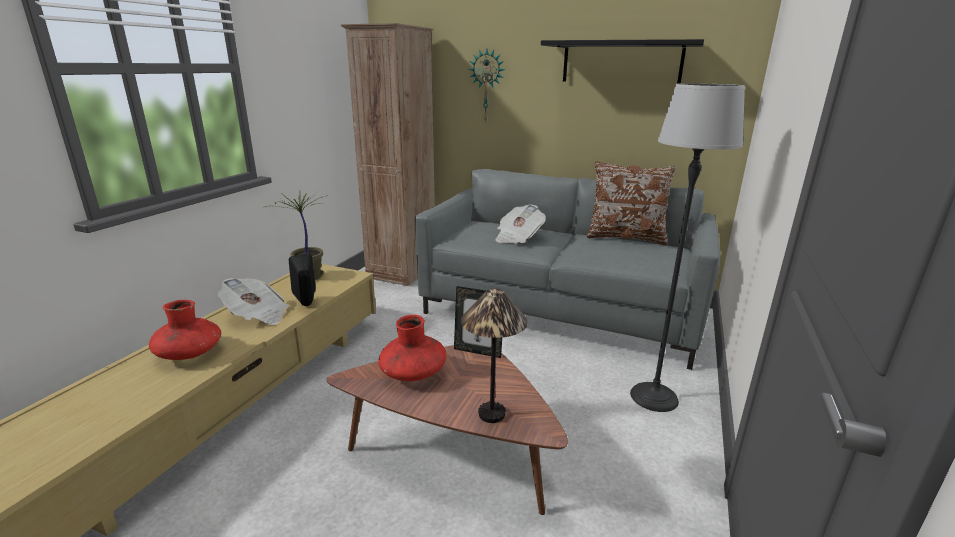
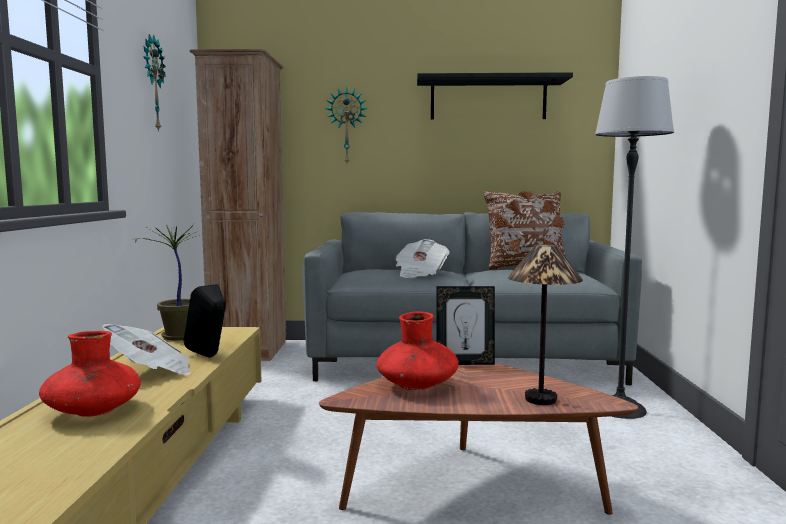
camera: 20 degrees left, 15 degrees down
none -> wall clock [143,34,166,132]

